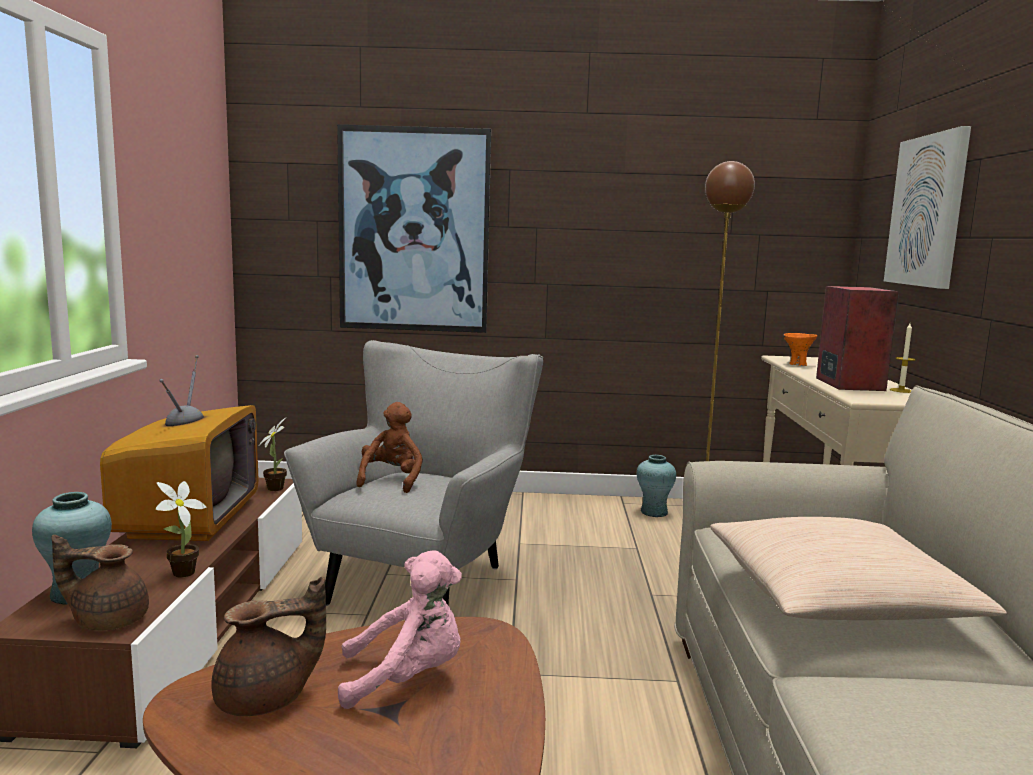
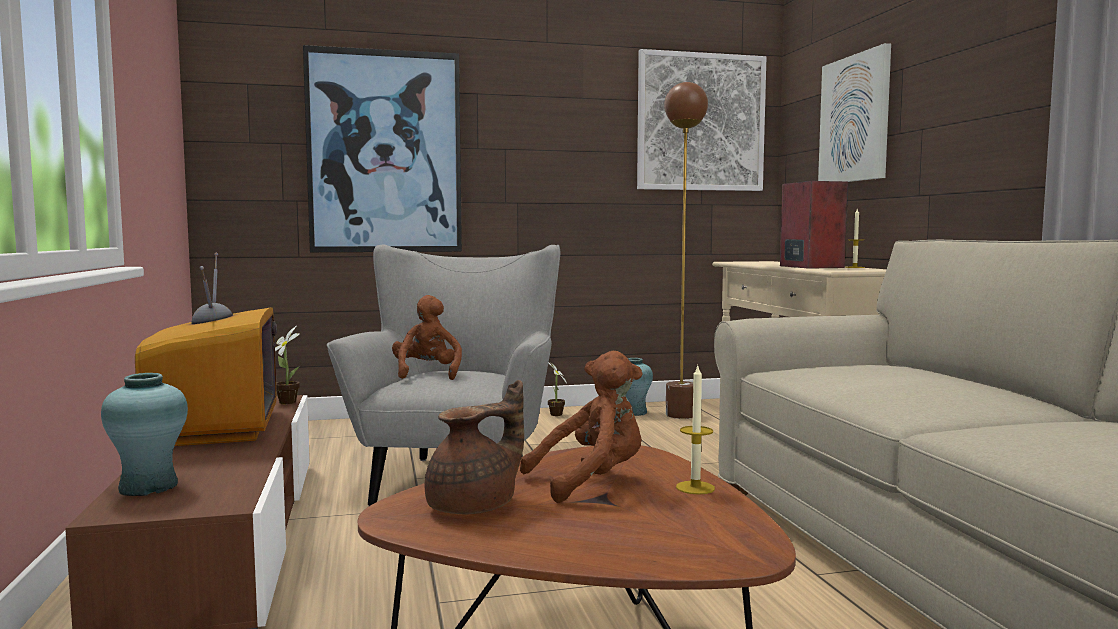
camera: 15 degrees left, 5 degrees down
brown teapot [52,535,149,631] -> none
potted plant [156,481,206,577] -> potted plant moved to [548,362,567,416]
pink plush toy [338,550,462,709] -> brown plush toy [520,351,643,503]
beige pillow [710,517,1007,620] -> none
orange bowl [783,333,817,366] -> none
none -> picture [637,49,766,191]
none -> candle [676,366,715,495]

